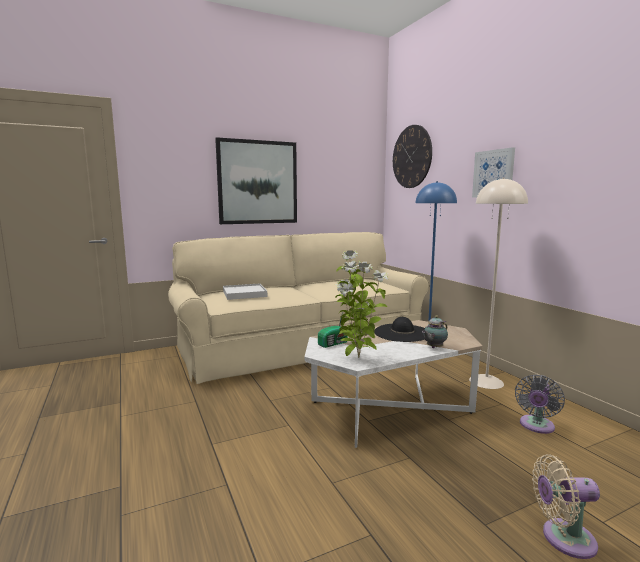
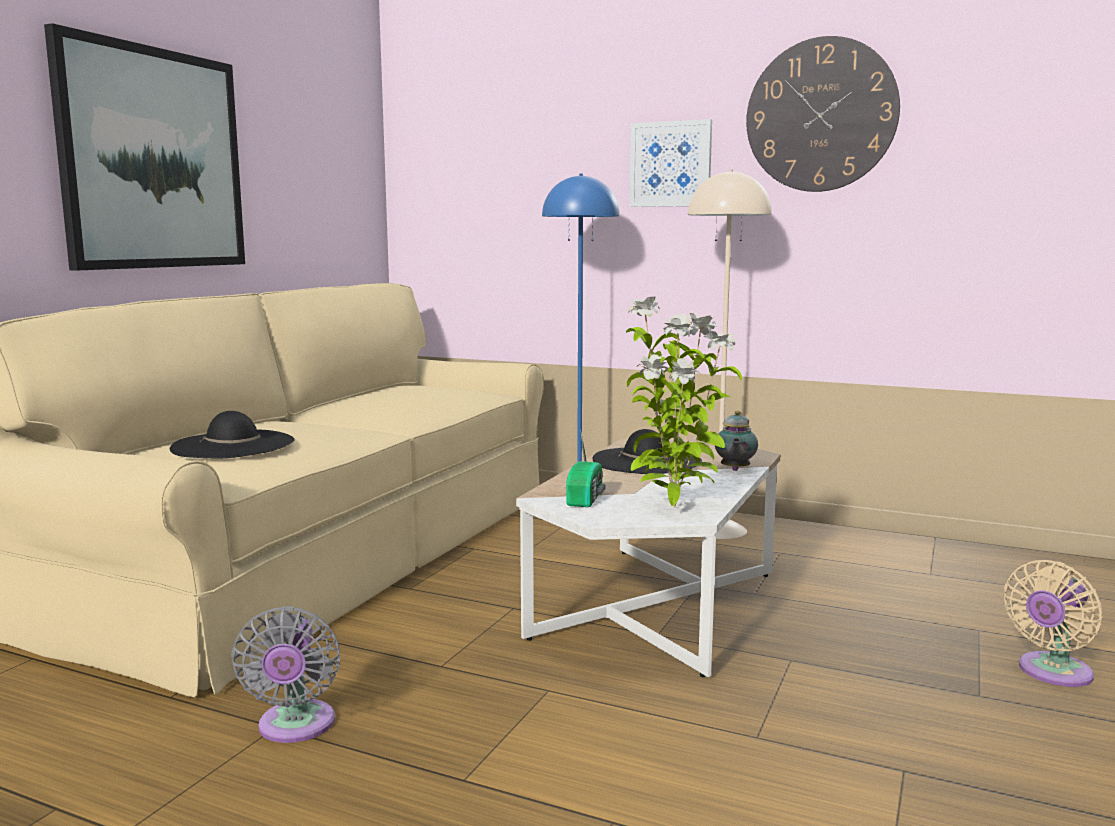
camera: 40 degrees left, 0 degrees up
white tray [223,283,267,300] -> black hat [170,411,295,459]
wall clock [393,125,432,188] -> wall clock moved to [746,36,900,192]
grey fan [515,375,565,434] -> grey fan moved to [231,606,341,743]

